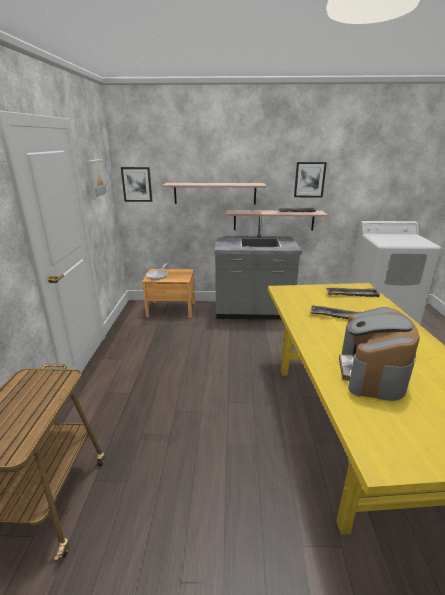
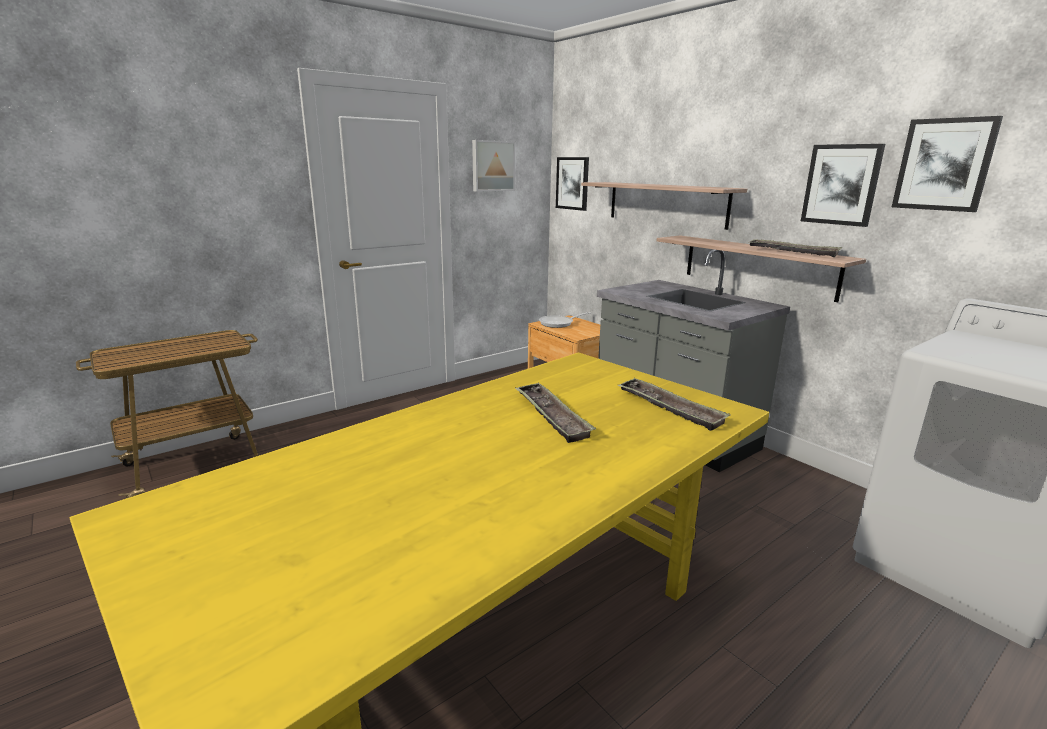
camera: 50 degrees right, 5 degrees down
coffee machine [339,307,419,401] -> none
none -> picture [892,116,1003,212]

